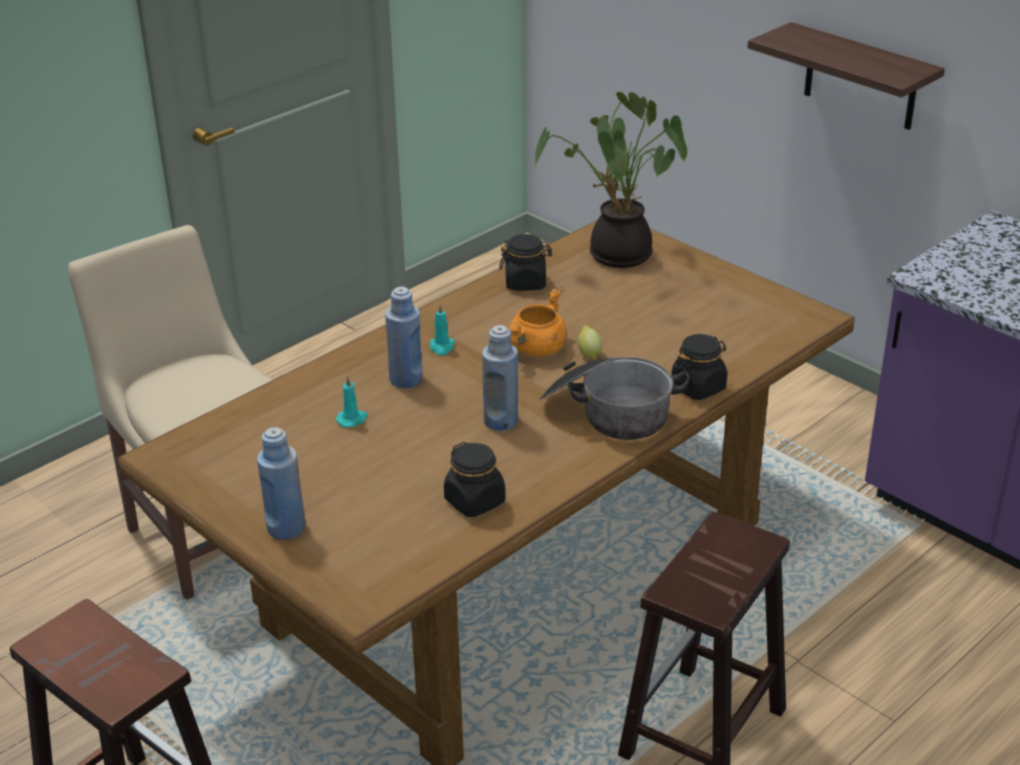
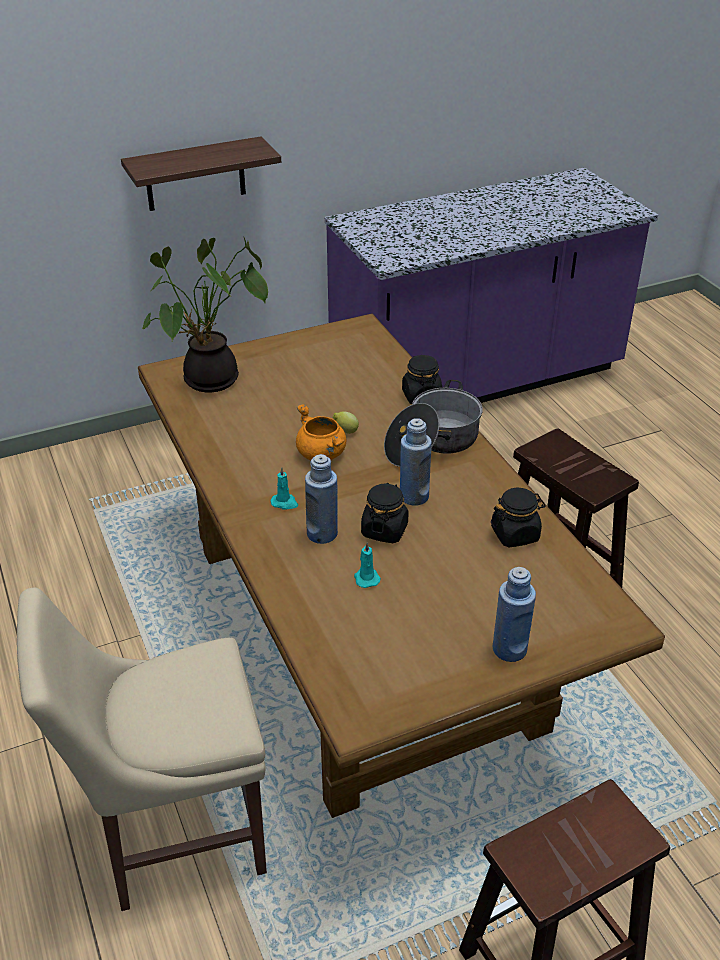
camera: 70 degrees left, 5 degrees up
black jar [500,234,552,291] -> black jar moved to [361,483,409,543]

